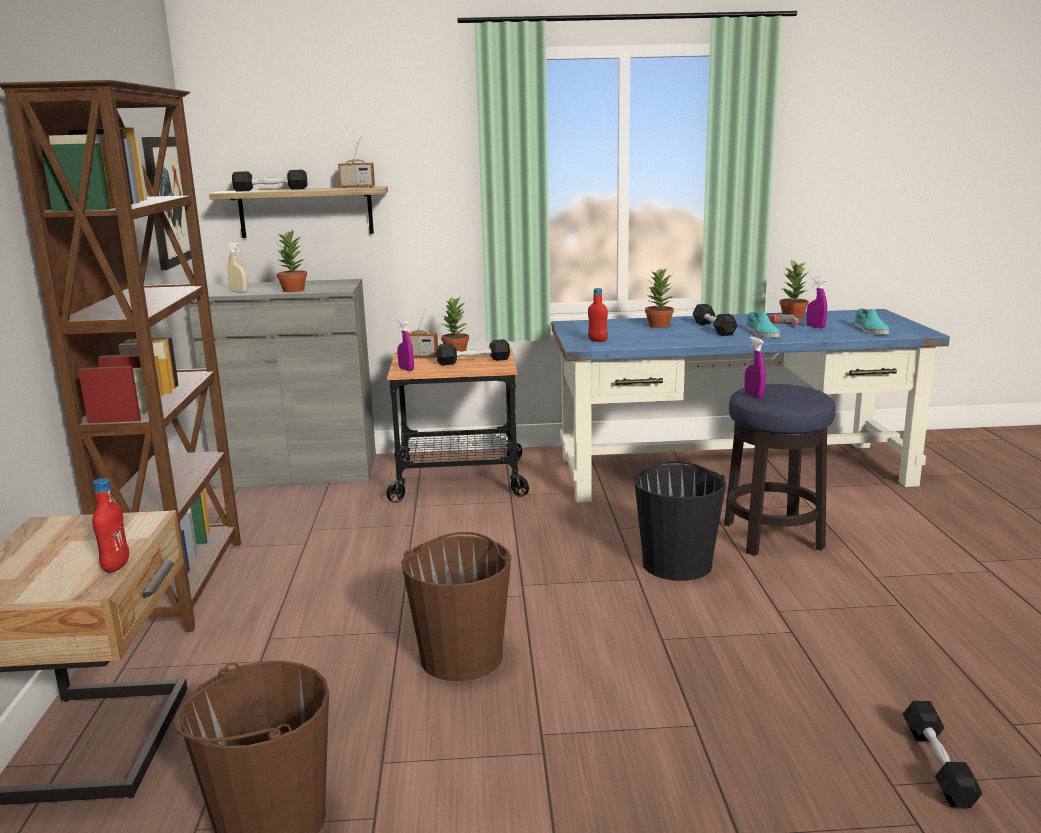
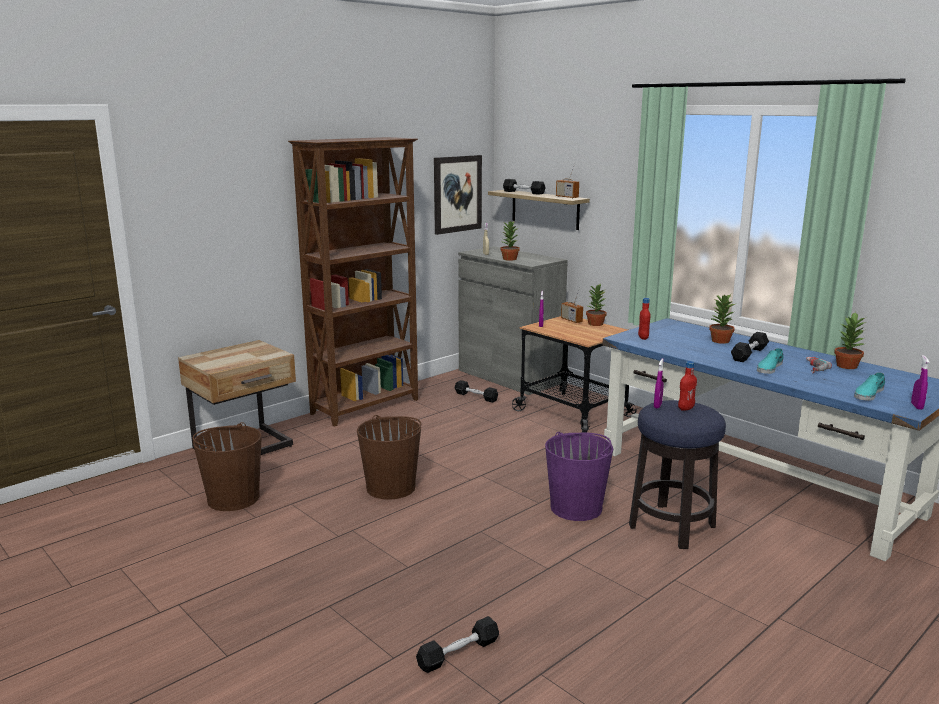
camera: 50 degrees right, 0 degrees up
red bottle [92,478,129,573] -> red bottle moved to [678,361,697,411]
black dumbbell [436,339,510,365] -> black dumbbell moved to [455,380,498,403]
black bucket [634,461,726,581] -> purple bucket [545,432,613,521]
purple spray bottle [807,277,827,328] -> purple spray bottle moved to [911,355,930,410]

